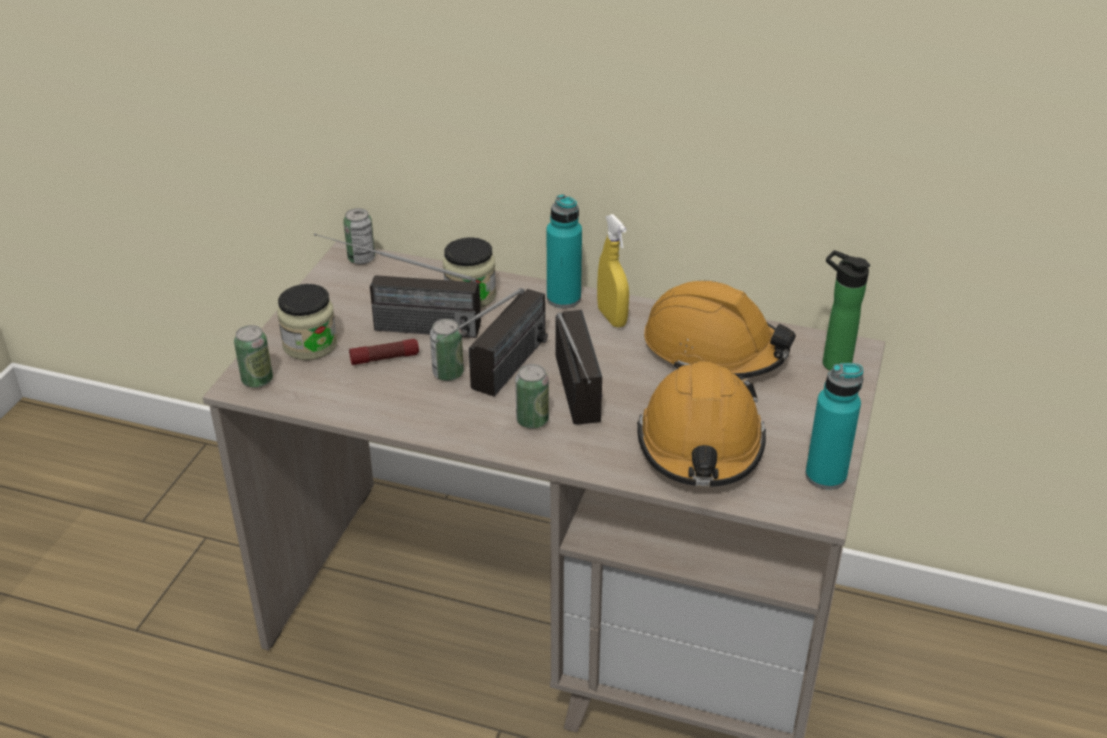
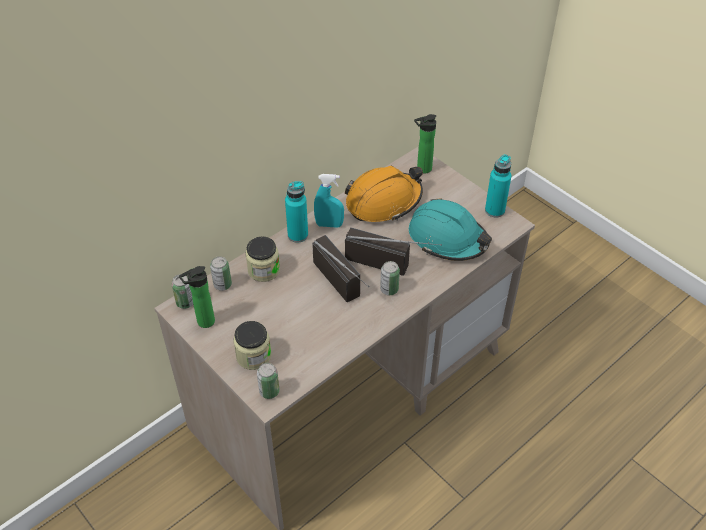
camera: 60 degrees left, 10 degrees up
radio [314,233,481,338] -> none
flashlight [349,339,419,365] -> none
can [430,319,464,381] -> can moved to [210,256,232,291]
yellow spray bottle [597,214,629,328] -> turquoise spray bottle [314,174,344,228]
orange hard hat [637,361,766,487] -> turquoise hard hat [409,198,492,261]
none -> bottle [179,266,215,328]

